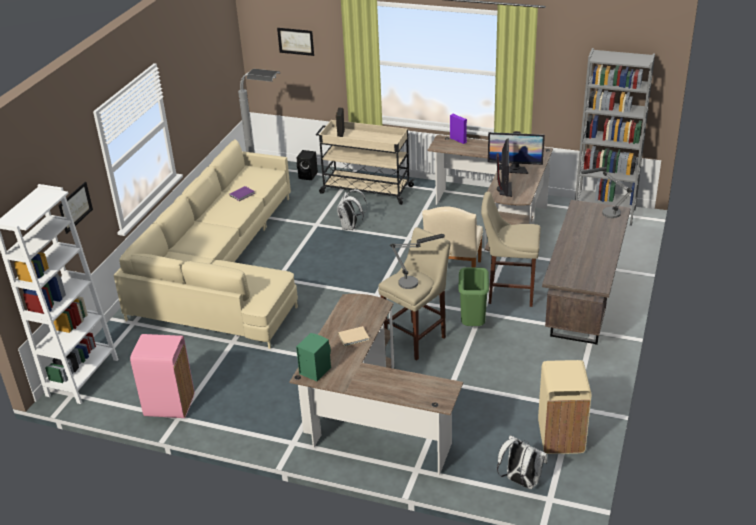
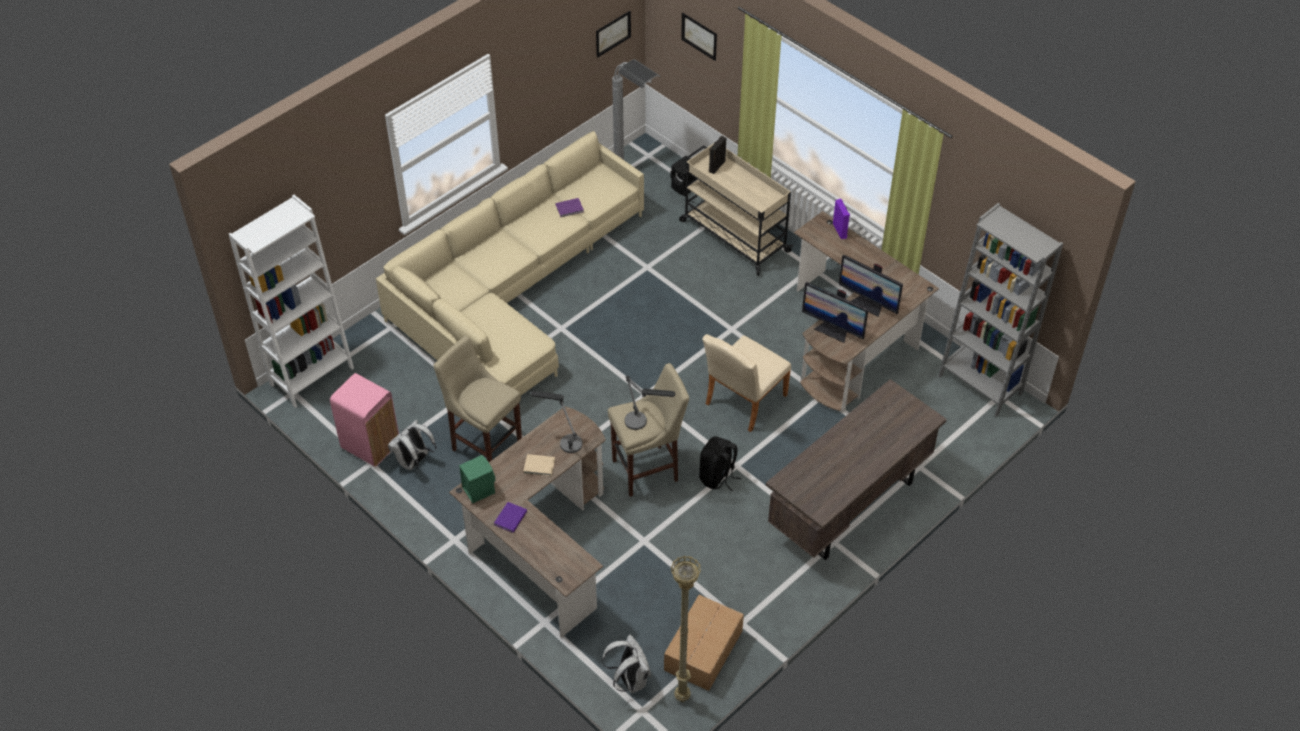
camera: 25 degrees right, 15 degrees up
picture [58,182,93,234] -> picture moved to [596,11,631,58]
white backpack [337,189,367,230] -> white backpack moved to [388,419,437,471]
green trash can [458,267,489,326] -> black backpack [699,436,741,491]
beige stool [481,192,541,307] -> beige stool moved to [433,336,522,462]
monitor [496,139,512,197] -> monitor turned 90 degrees clockwise [802,282,868,343]
beige trash can [538,360,591,454] -> cardboard box [664,595,744,691]
table lamp [581,167,633,218] -> table lamp moved to [531,391,583,453]
none -> purple book [494,502,527,533]
none -> beige floor lamp [671,556,701,702]

